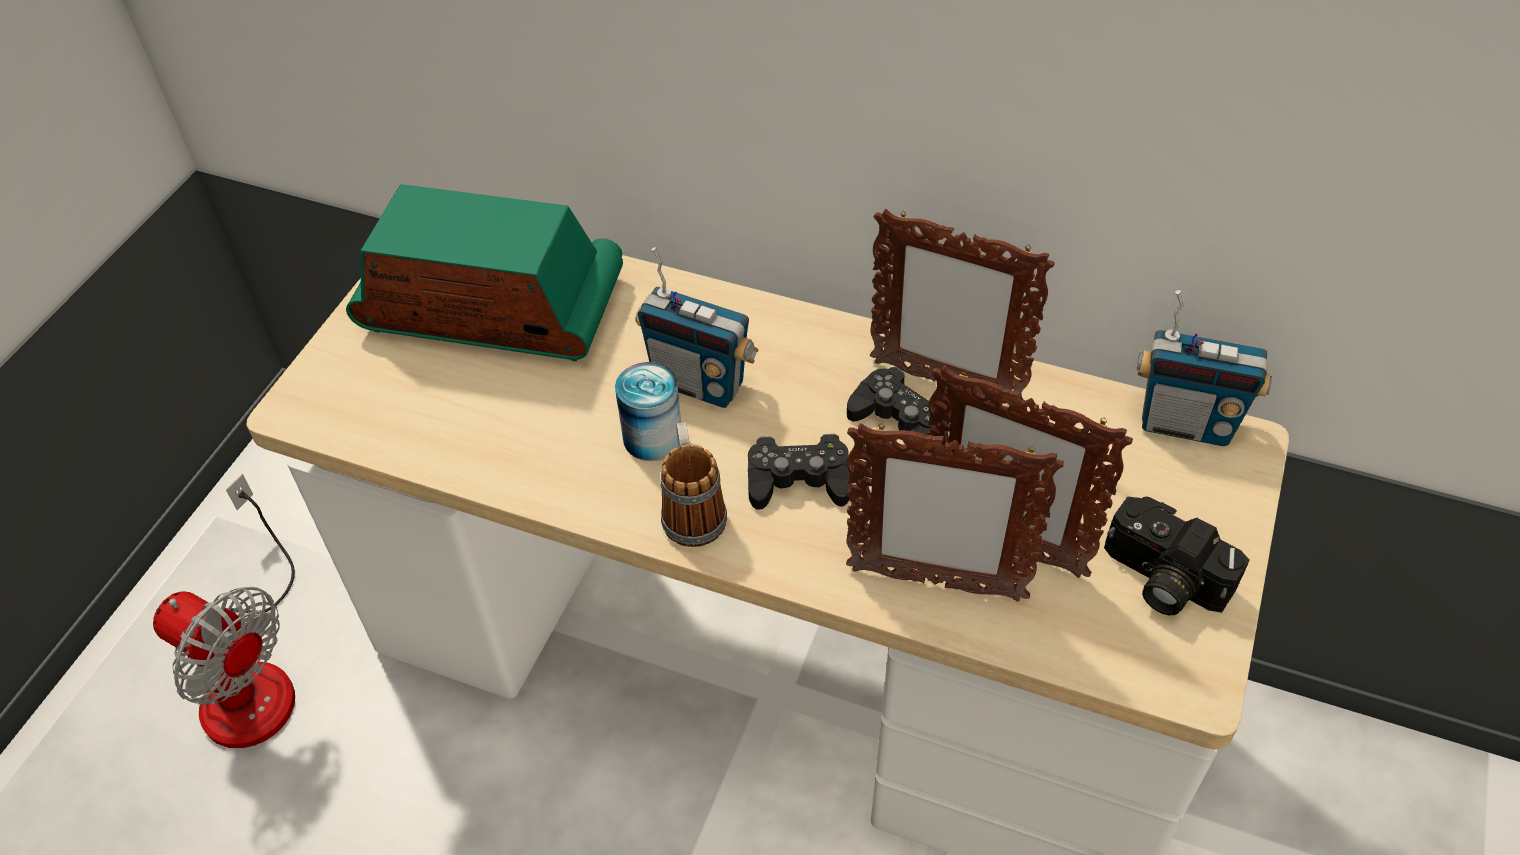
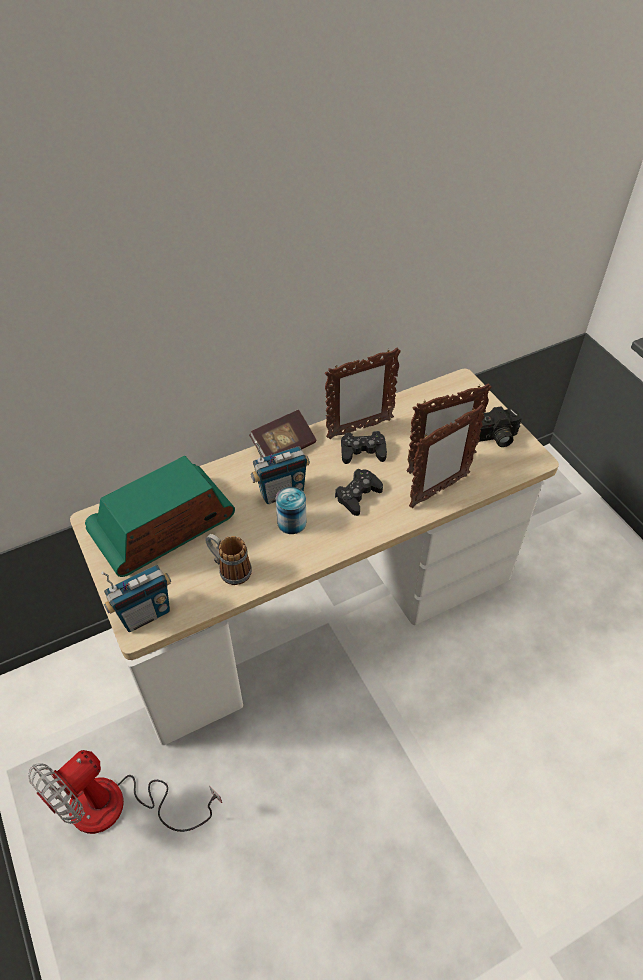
camera: 50 degrees left, 0 degrees up
fan [153,474,295,748] -> fan turned 150 degrees clockwise [28,750,222,834]
mug [661,422,727,547] -> mug moved to [205,534,252,585]
radio [1136,290,1272,446] -> radio moved to [101,565,171,632]
none -> book [249,409,316,458]

